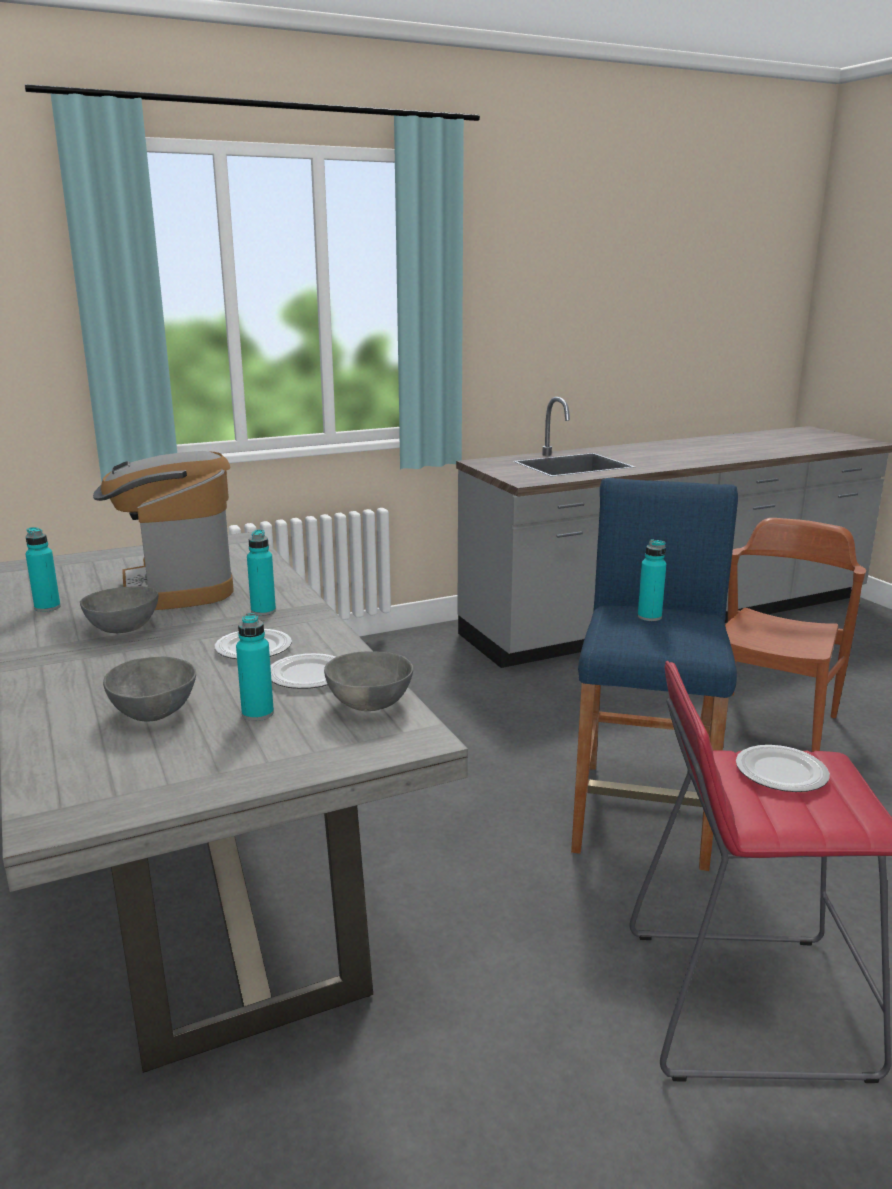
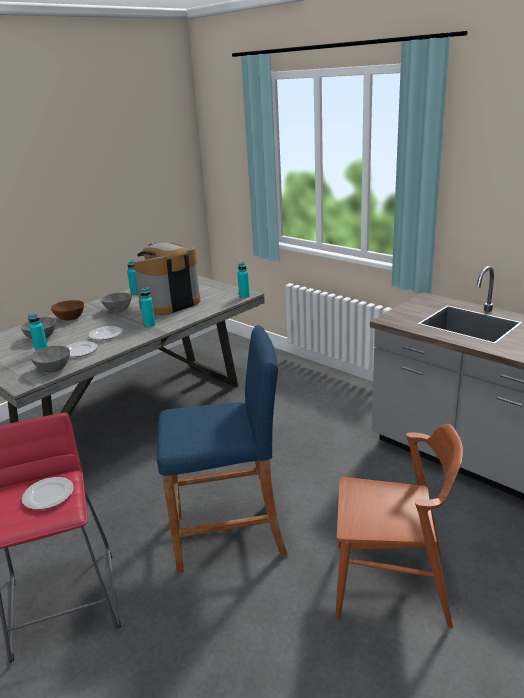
camera: 70 degrees right, 5 degrees up
turquoise bottle [638,539,666,621] -> turquoise bottle moved to [237,262,250,298]
none -> brown bowl [51,300,84,320]

